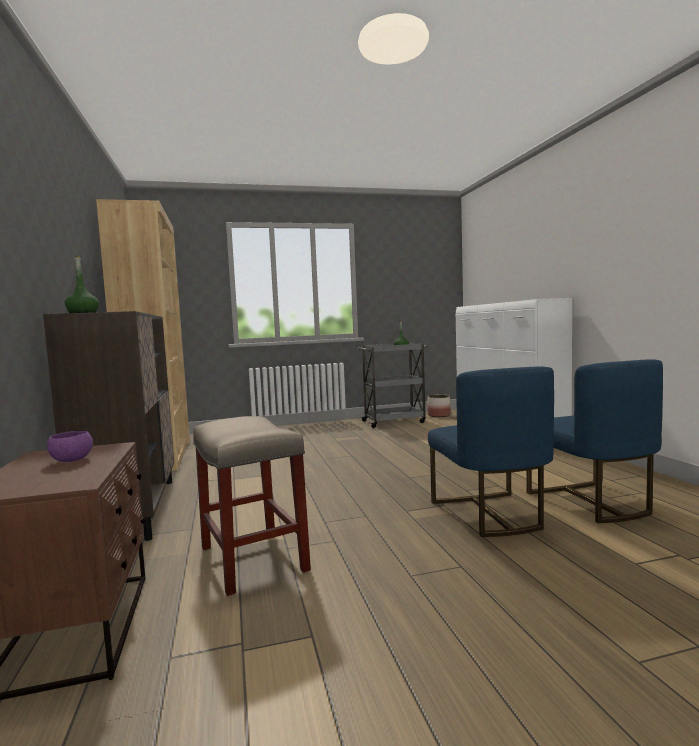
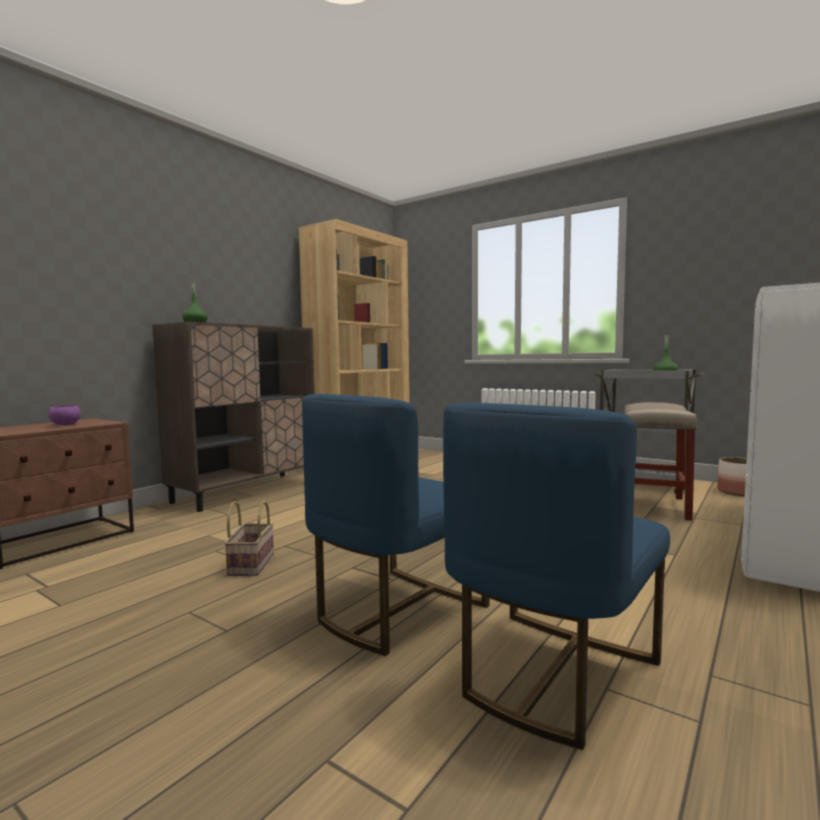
camera: 50 degrees right, 0 degrees up
beige stool [193,416,311,596] -> beige stool moved to [624,402,697,521]
none -> basket [224,501,274,576]

